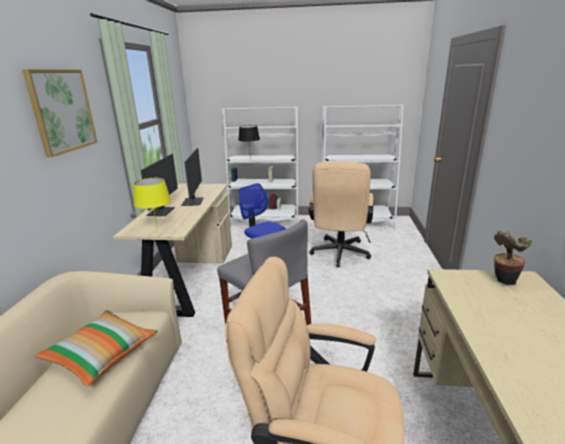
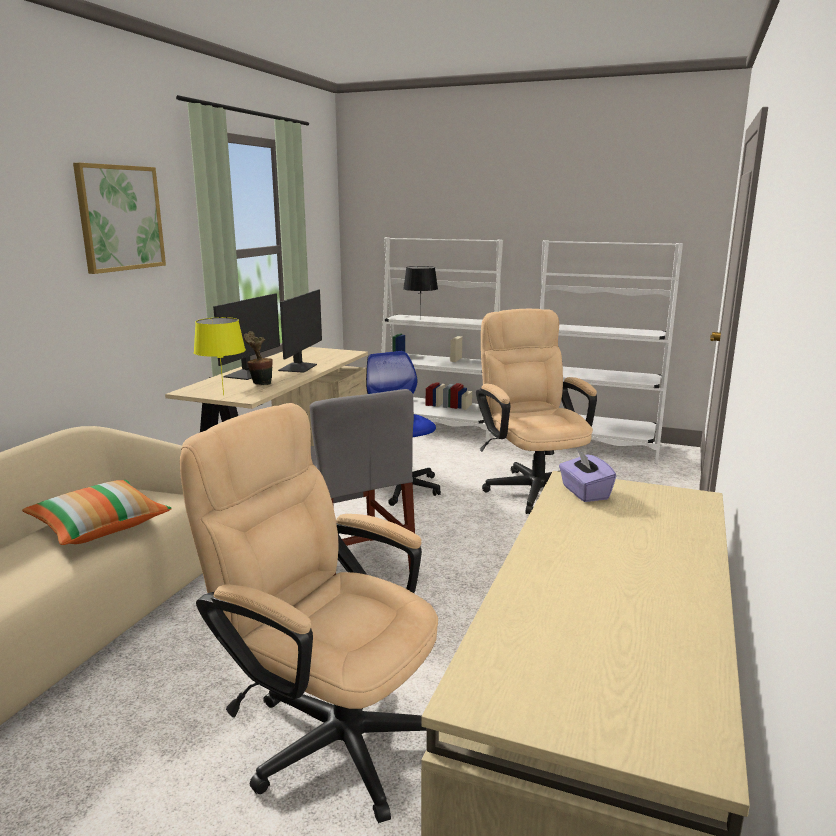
camera: 15 degrees right, 5 degrees down
beige office chair [308,161,374,267] -> beige office chair turned 135 degrees clockwise [476,309,597,514]
potted plant [494,231,532,285] -> potted plant moved to [244,331,273,385]
none -> purple tissue box [559,448,616,502]

